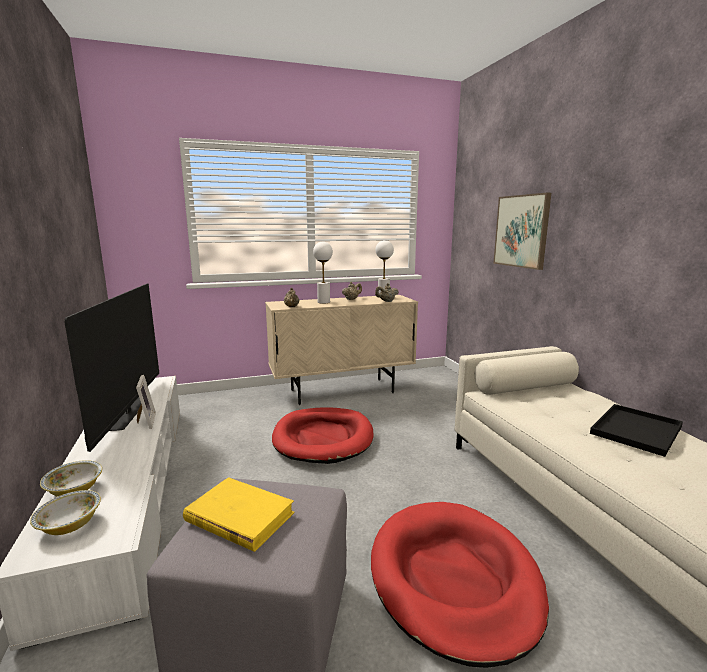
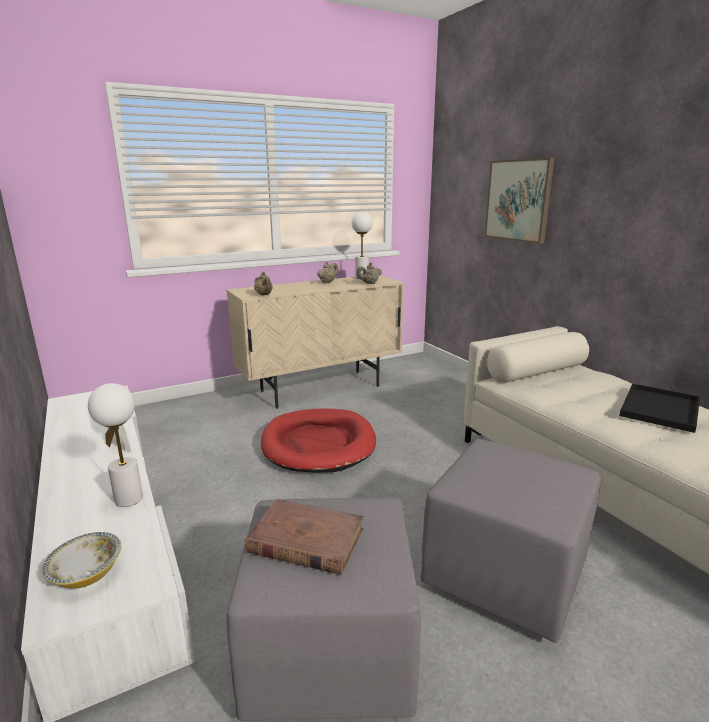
camera: 10 degrees left, 5 degrees up
bowl [40,460,102,497] -> none
television [64,284,159,452] -> none
yellow book [183,477,294,552] -> brown book [245,499,363,575]
white table lamp [313,242,333,303] -> white table lamp moved to [88,383,143,507]
red dog bed [371,502,549,668] -> grey ottoman [421,439,601,643]

